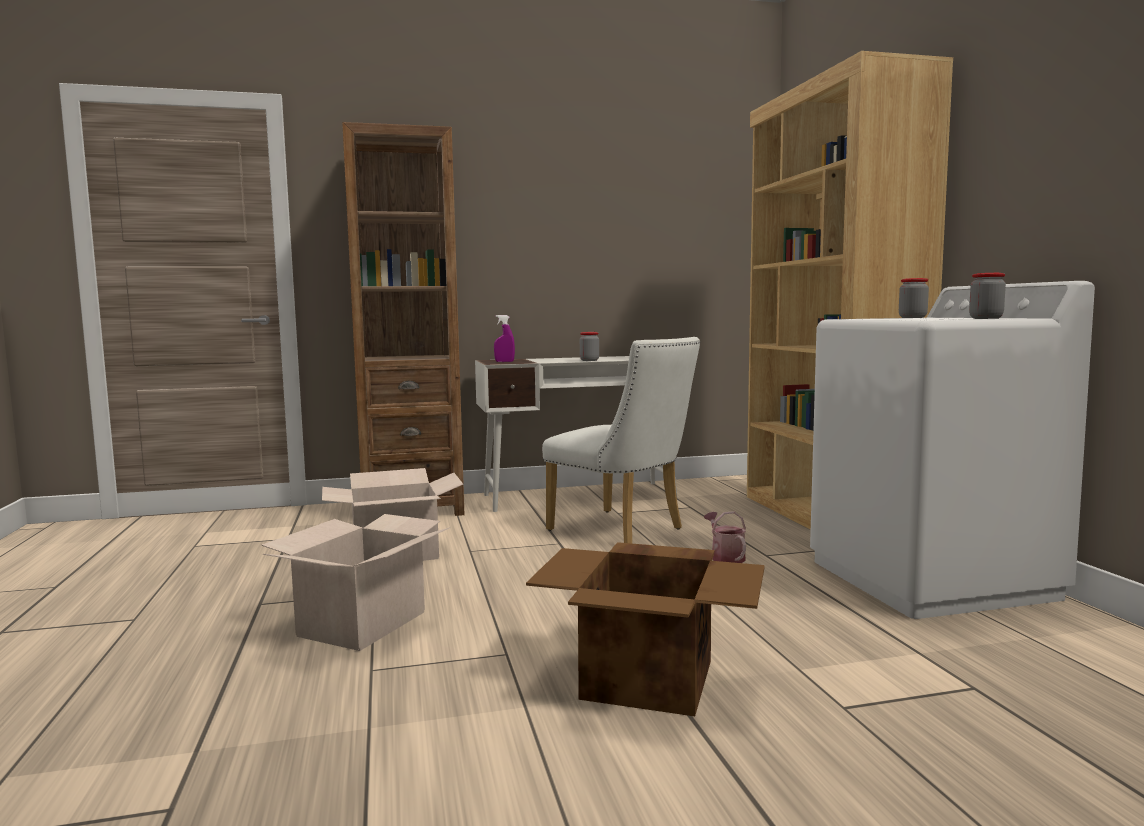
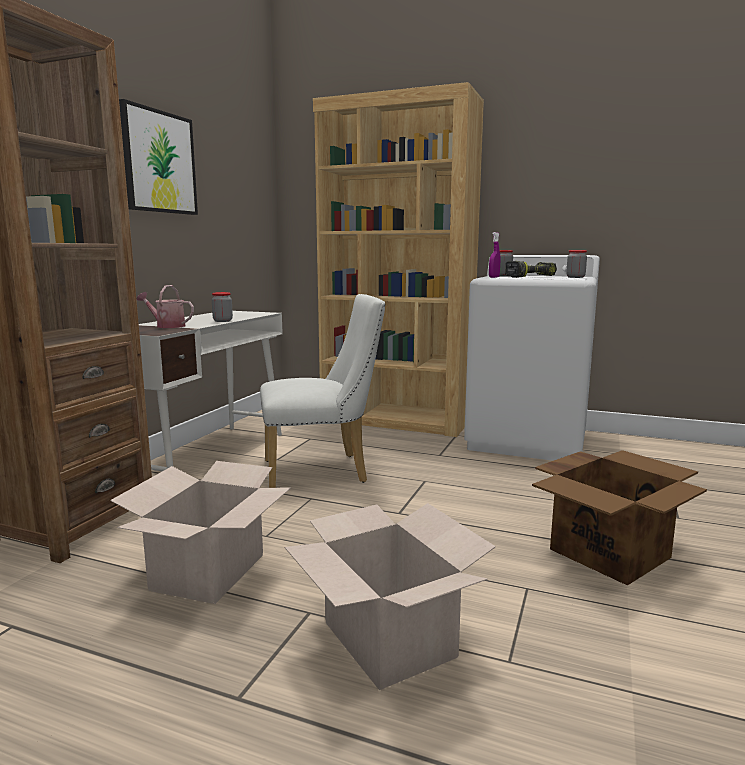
camera: 55 degrees left, 5 degrees up
purple spray bottle [494,315,515,362] -> purple spray bottle moved to [489,232,500,278]
watering can [704,511,746,563] -> watering can moved to [136,285,194,328]
none -> picture [119,99,198,215]
none -> power drill [505,261,557,278]

